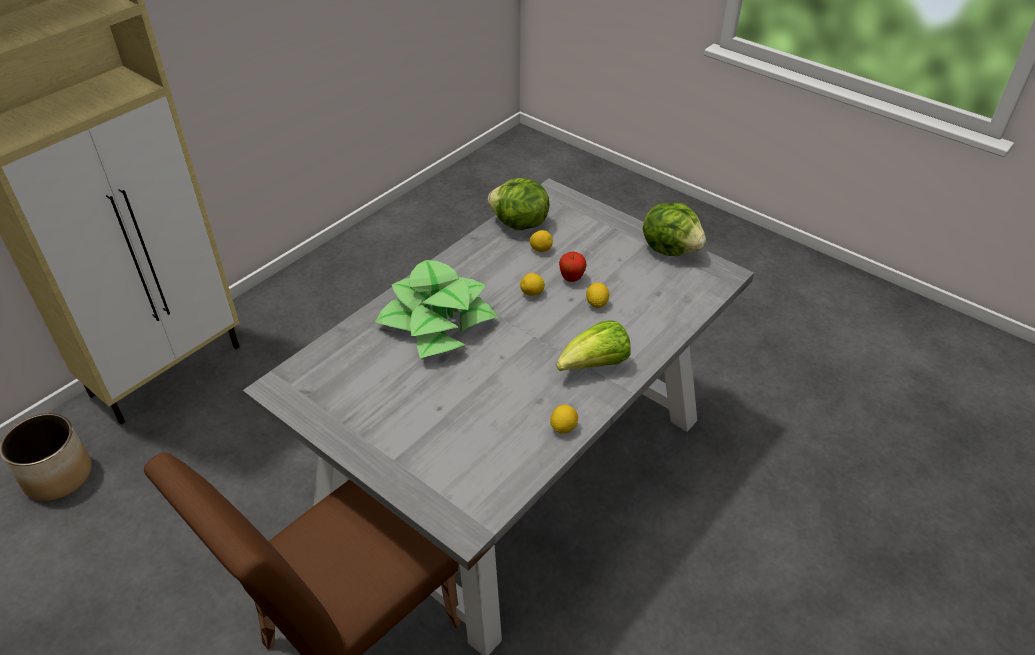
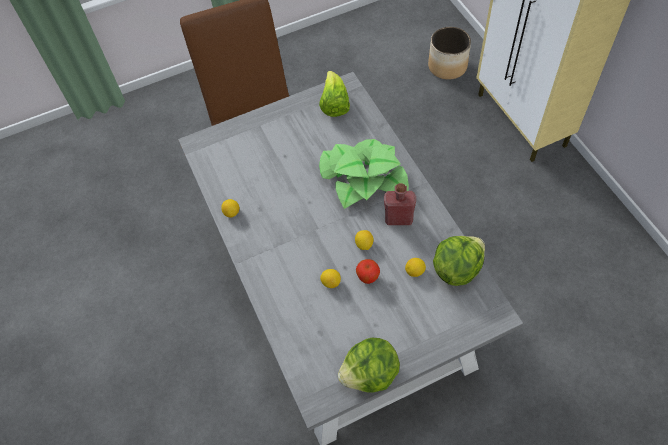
camera: 120 degrees right, 15 degrees up
lettuce [557,320,631,371] -> lettuce moved to [319,71,350,117]
none -> red bottle [384,183,416,225]

